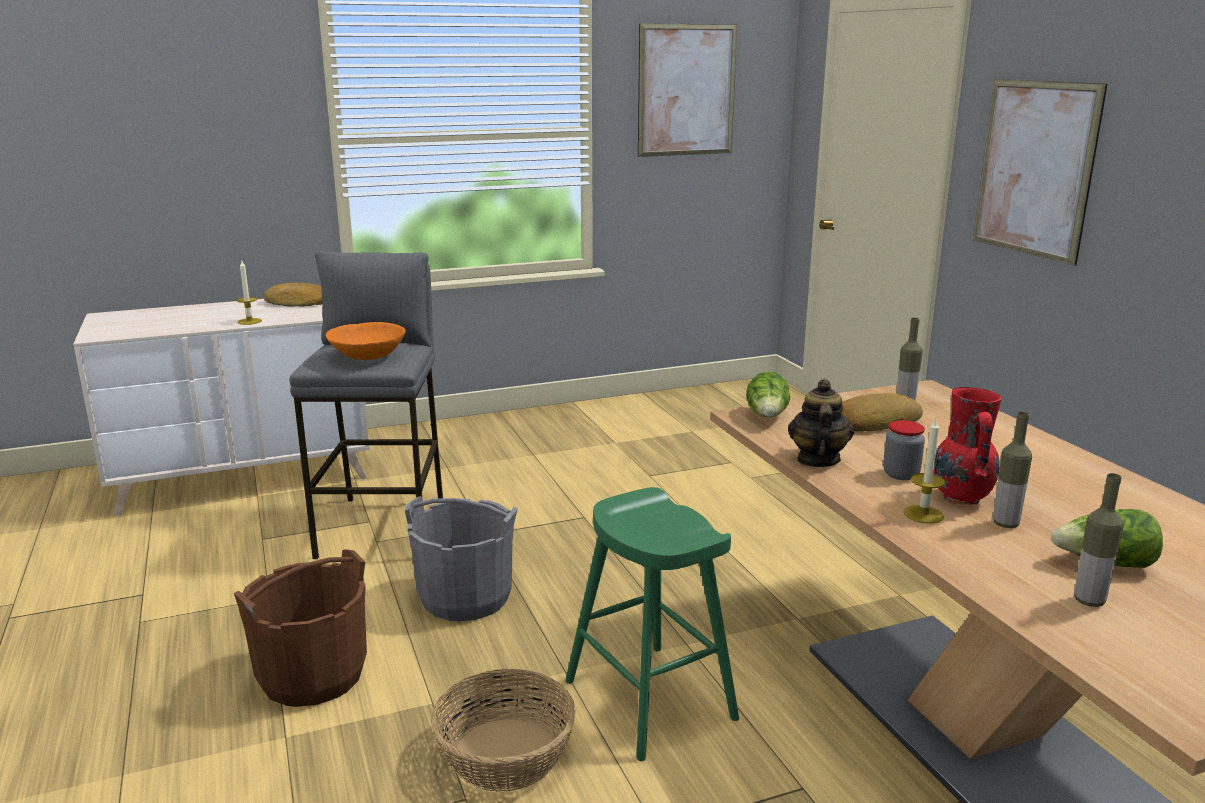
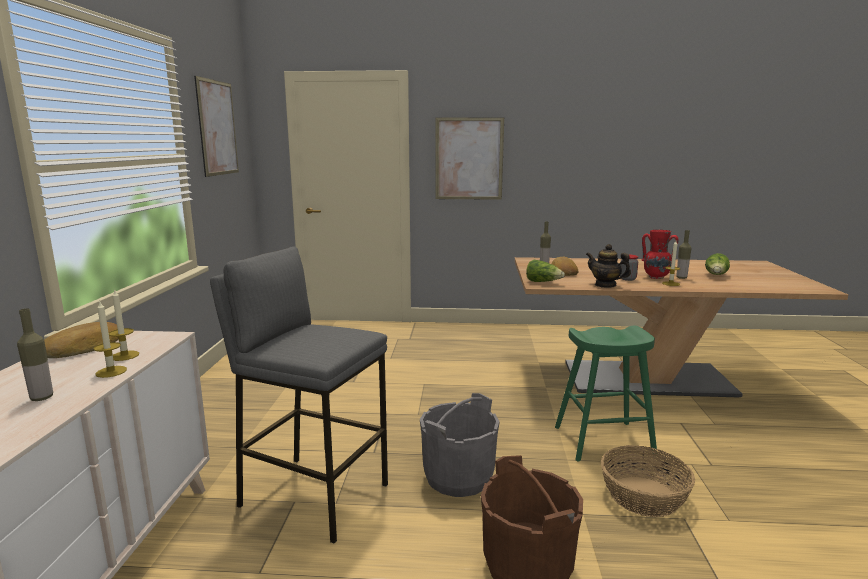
camera: 65 degrees left, 5 degrees down
orange bowl [326,322,406,360] -> none
bottle [1074,473,1124,607] -> bottle moved to [17,308,53,401]
none -> candle [109,289,139,361]

